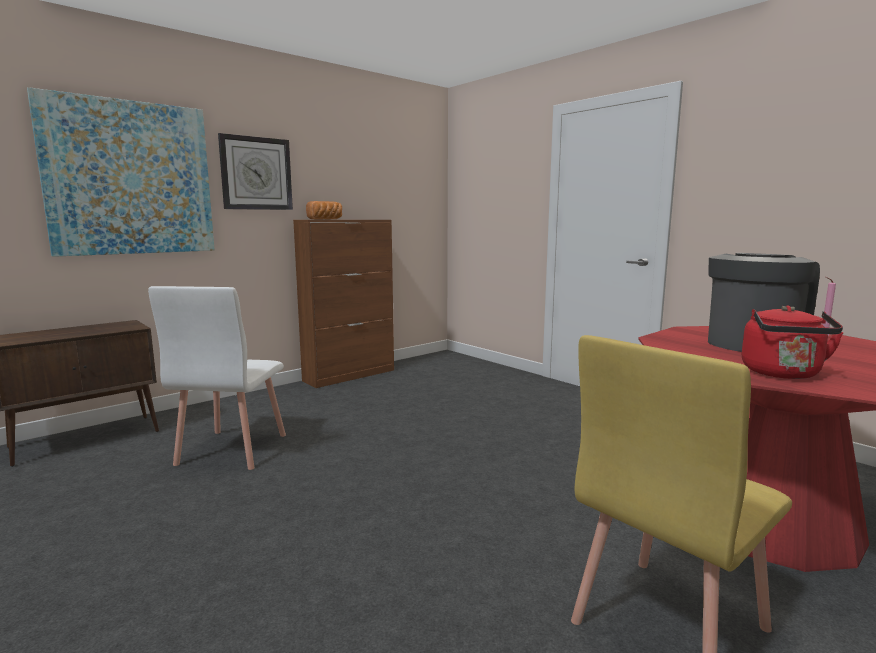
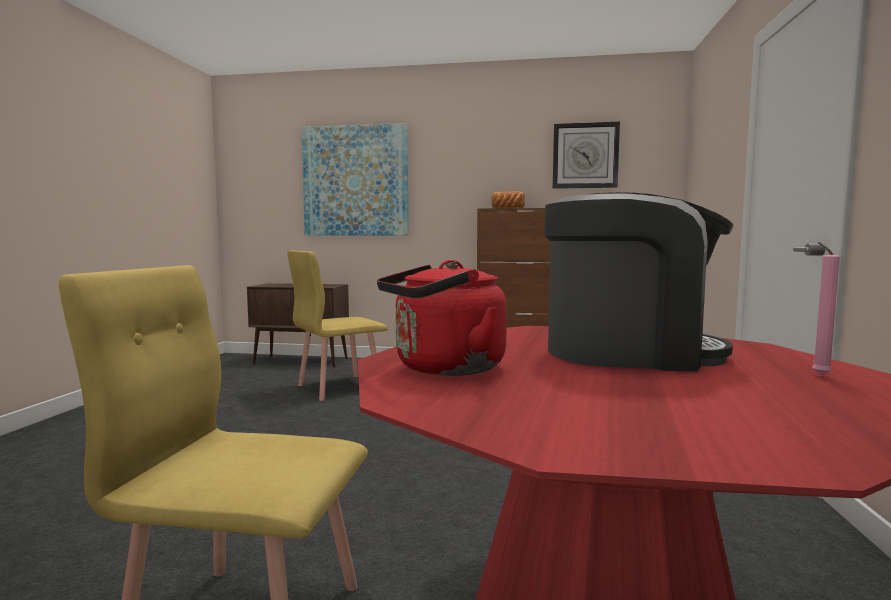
camera: 50 degrees right, 5 degrees down
white chair [148,286,286,470] -> yellow chair [287,250,388,401]
wall clock [218,133,293,210] -> wall clock moved to [553,122,620,189]

